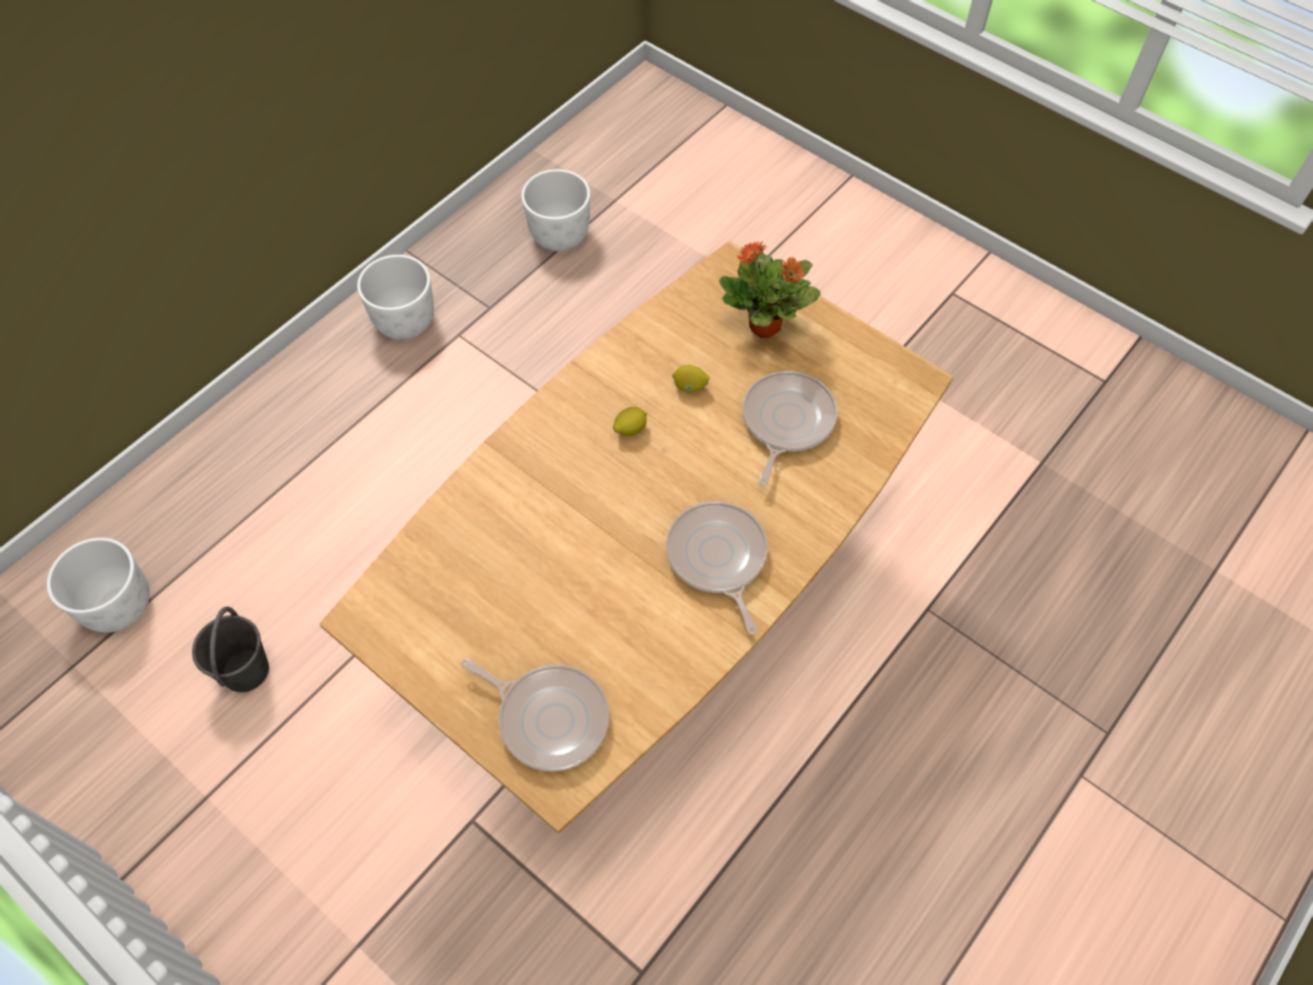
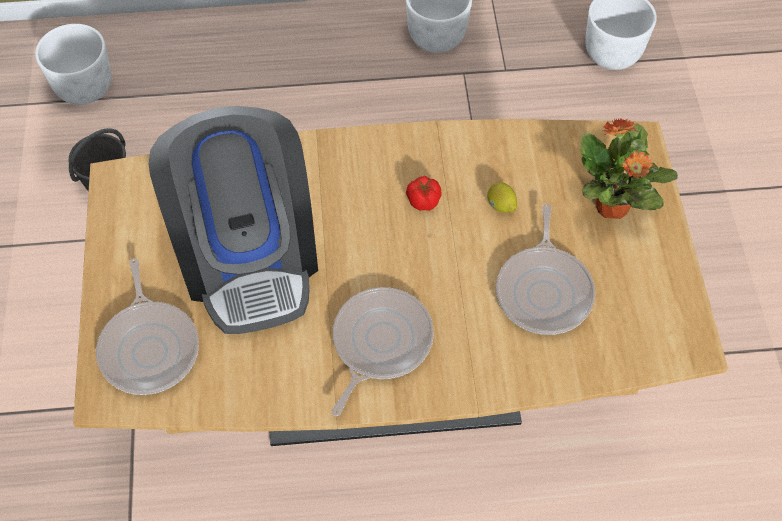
camera: 45 degrees right, 0 degrees up
lemon [613,407,647,436] -> tomato [406,176,442,211]
frying pan [743,371,838,486] -> frying pan turned 120 degrees clockwise [496,204,595,335]
none -> coffee machine [149,106,318,334]

